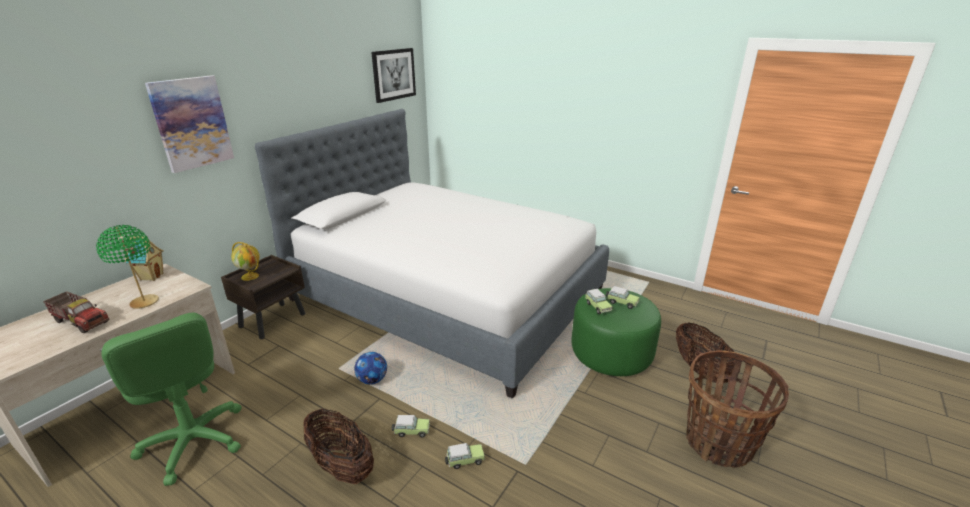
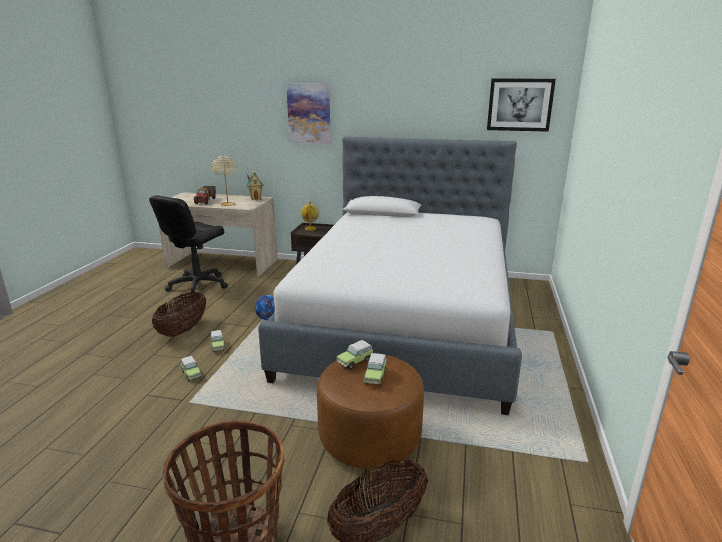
camera: 70 degrees right, 5 degrees down
green table lamp [96,225,159,309] -> beige table lamp [212,156,237,206]
green office chair [101,313,242,486] -> black office chair [149,195,228,295]
green ottoman [572,288,661,376] -> brown ottoman [317,355,424,469]

